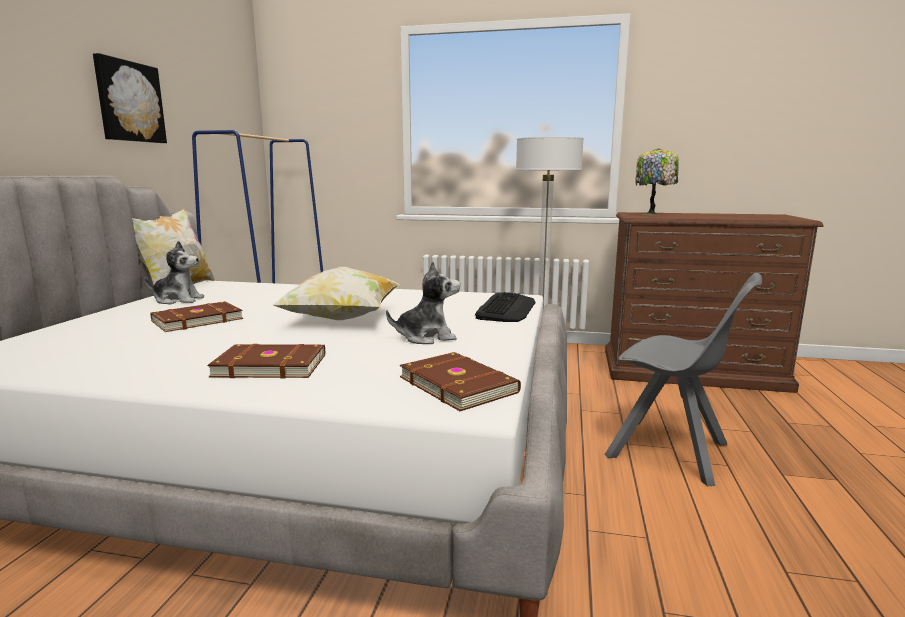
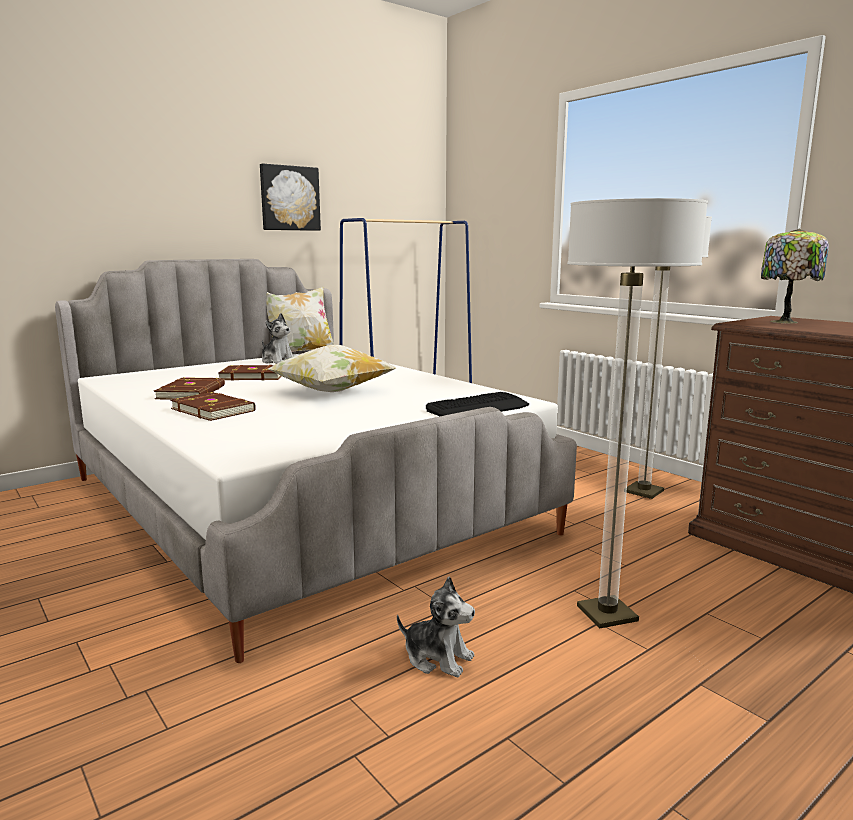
camera: 40 degrees right, 0 degrees up
plush toy [386,261,460,344] -> plush toy moved to [397,577,475,677]
brown book [400,352,521,411] -> brown book moved to [154,377,225,400]
grey chair [605,273,762,486] -> floor lamp [567,198,708,628]

